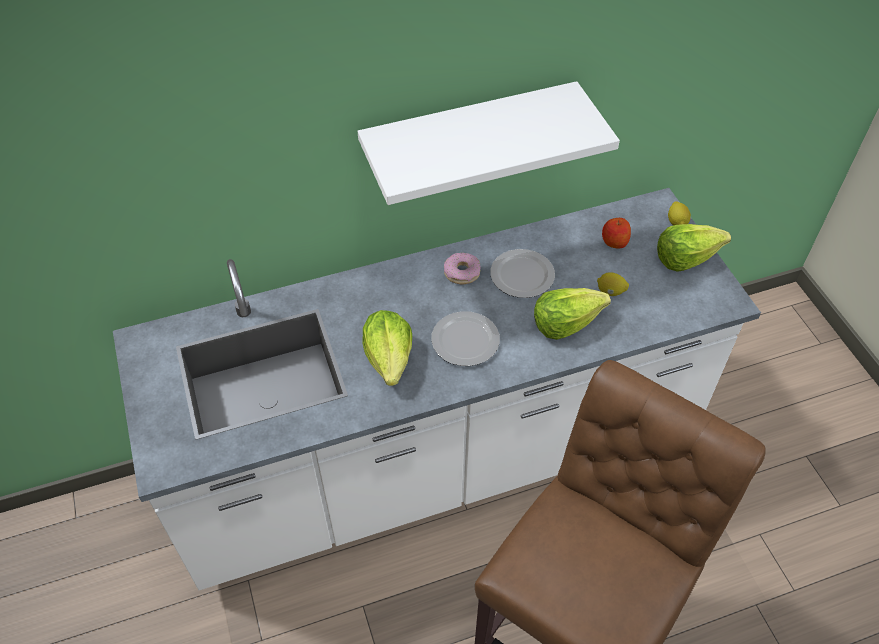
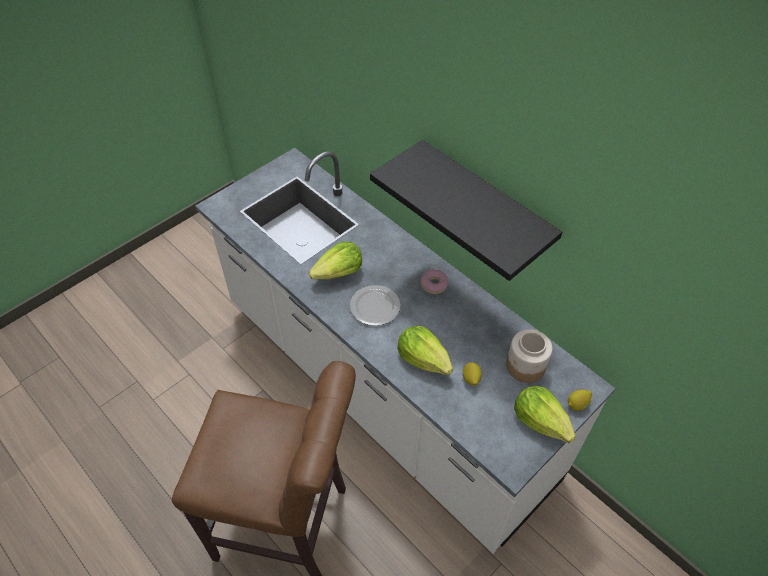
camera: 65 degrees right, 0 degrees up
white shelf [358,81,620,205] -> black shelf [370,140,562,281]
plate [490,249,555,298] -> none
apple [602,218,631,248] -> jar [506,329,552,383]

